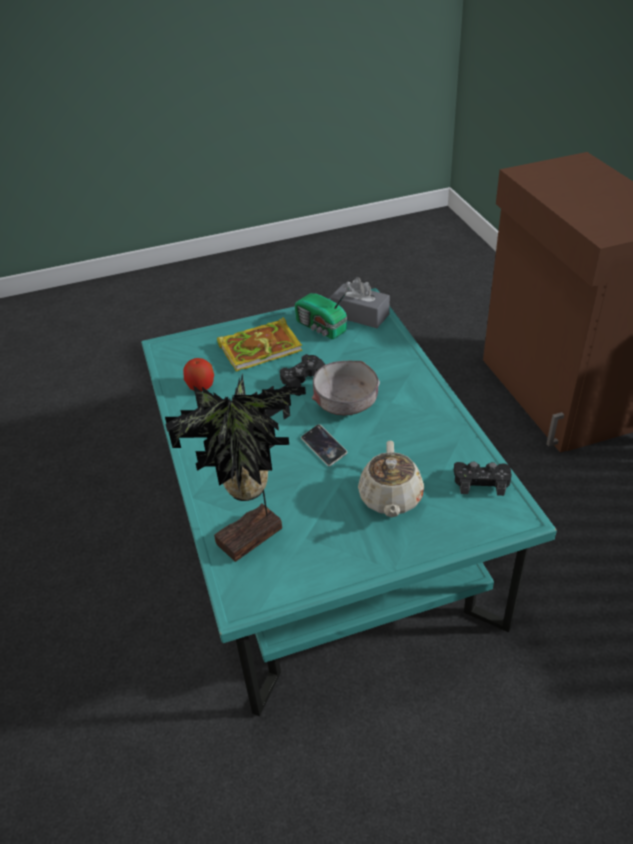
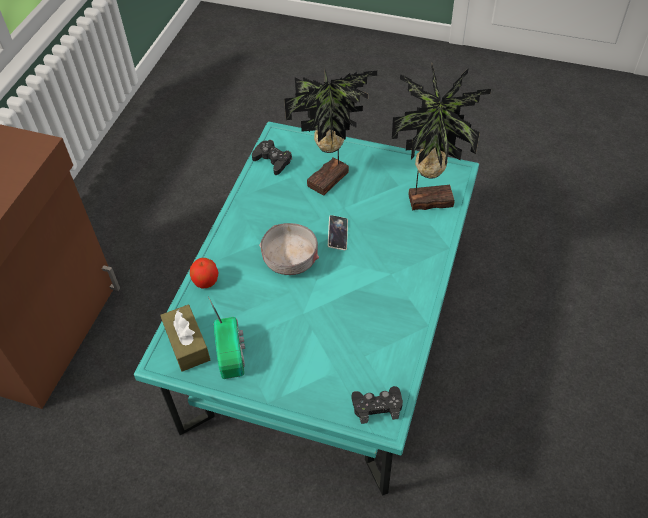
camera: 145 degrees left, 10 degrees up
apple [183,358,214,392] -> apple moved to [190,258,219,288]
book [217,317,303,371] -> none
black game controller [280,354,326,396] -> black game controller moved to [352,386,403,424]
grey tissue box [330,277,390,328] -> brown tissue box [160,304,210,372]
beige teapot [358,441,424,517] -> potted plant [284,67,377,196]

